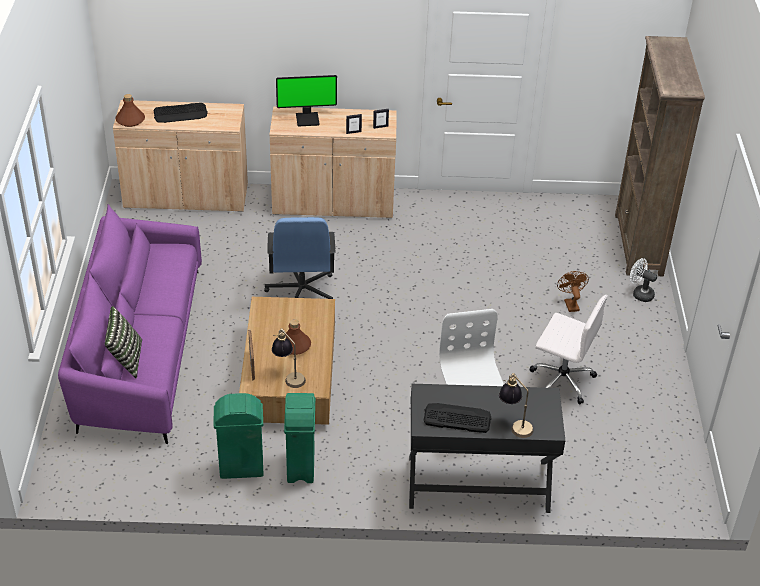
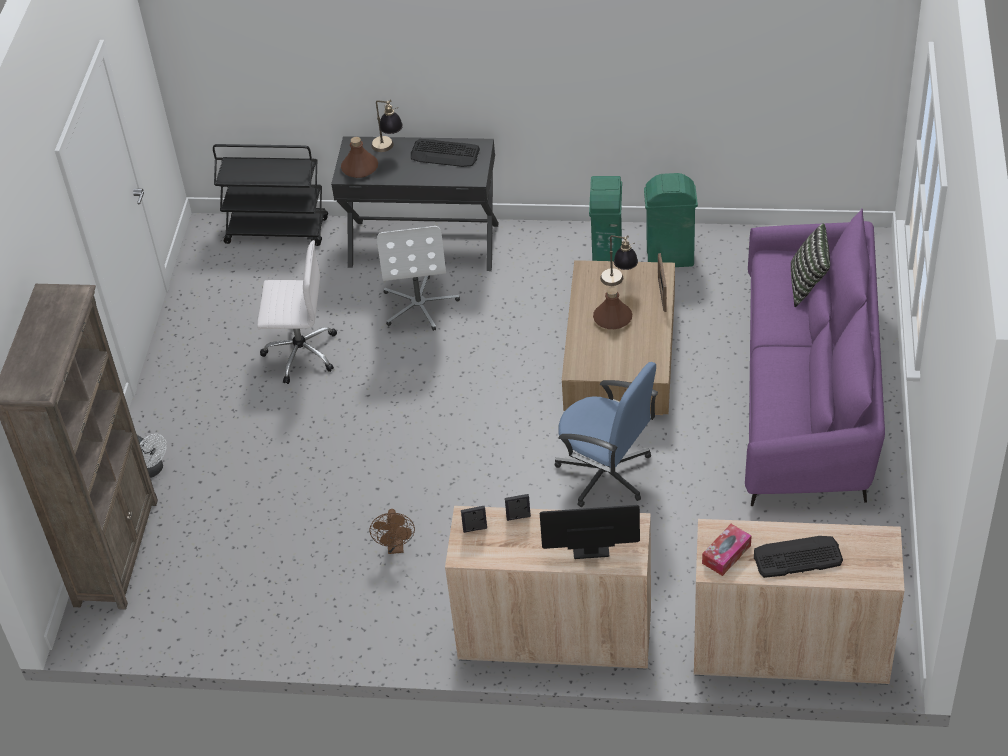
camera: 170 degrees left, 5 degrees up
brown bottle [115,94,145,127] -> brown bottle moved to [341,137,378,178]
blue office chair [264,217,335,299] -> blue office chair turned 120 degrees clockwise [554,362,658,507]
white office chair [529,295,608,405] -> white office chair turned 150 degrees clockwise [257,240,337,384]
brown fan [557,271,589,312] -> brown fan moved to [370,509,415,554]
none -> black cart [213,144,328,246]
none -> tissue box [702,524,751,576]

